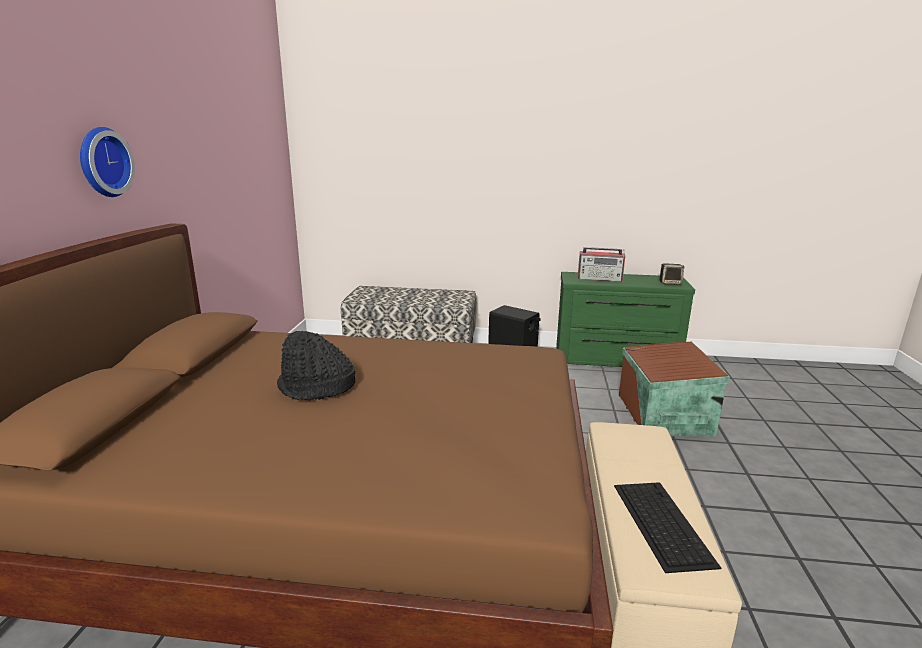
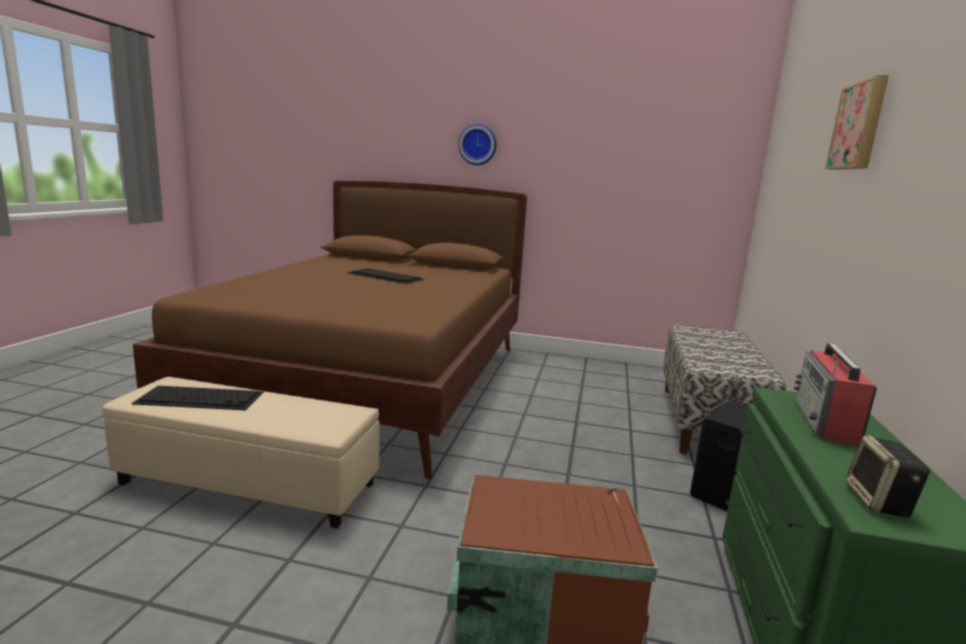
camera: 95 degrees right, 5 degrees down
black hat [277,331,355,400] -> keyboard [347,268,424,284]
none -> picture [825,75,889,170]

